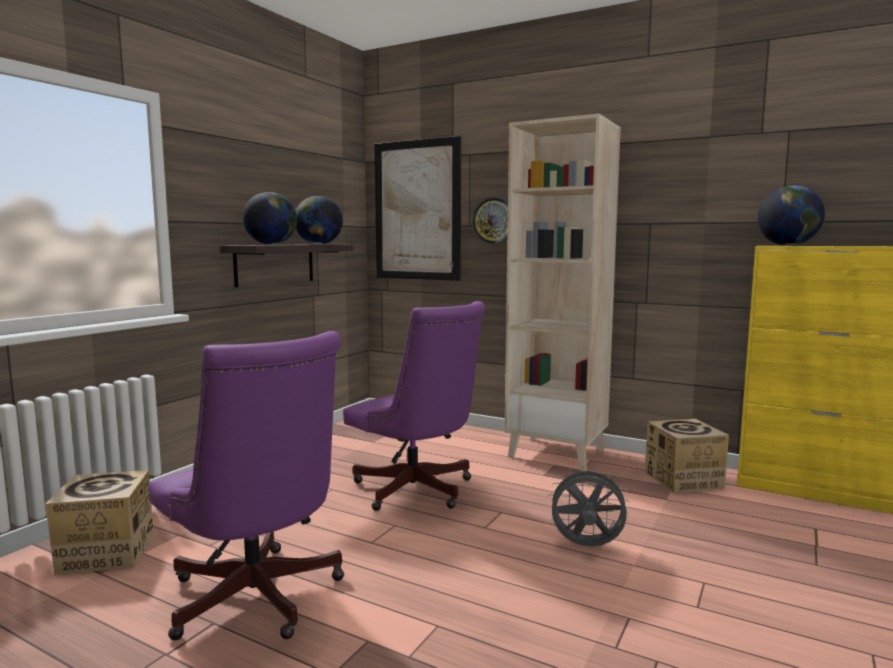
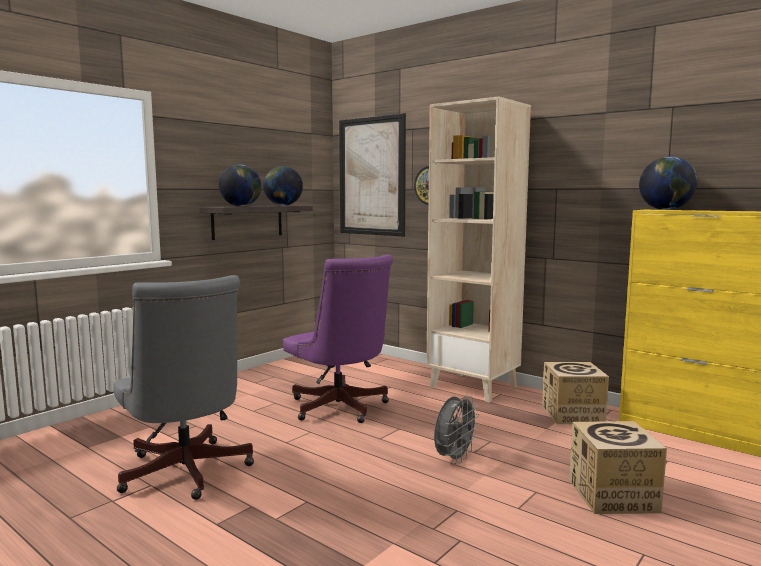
camera: 10 degrees right, 0 degrees up
cardboard box [45,470,154,575] -> cardboard box moved to [569,421,667,514]
purple office chair [148,331,345,640] -> grey office chair [114,275,254,500]
grey fan [547,466,631,547] -> grey fan turned 105 degrees clockwise [434,395,480,464]

